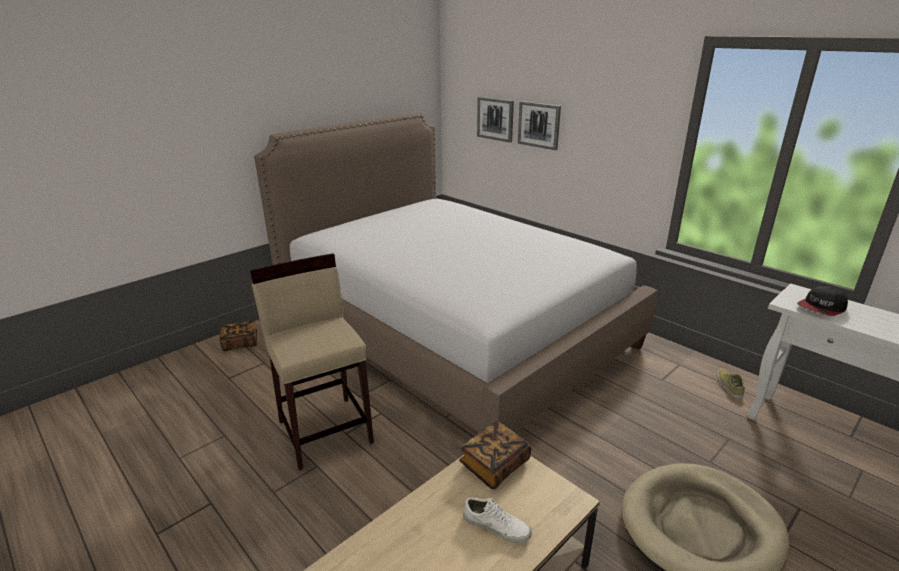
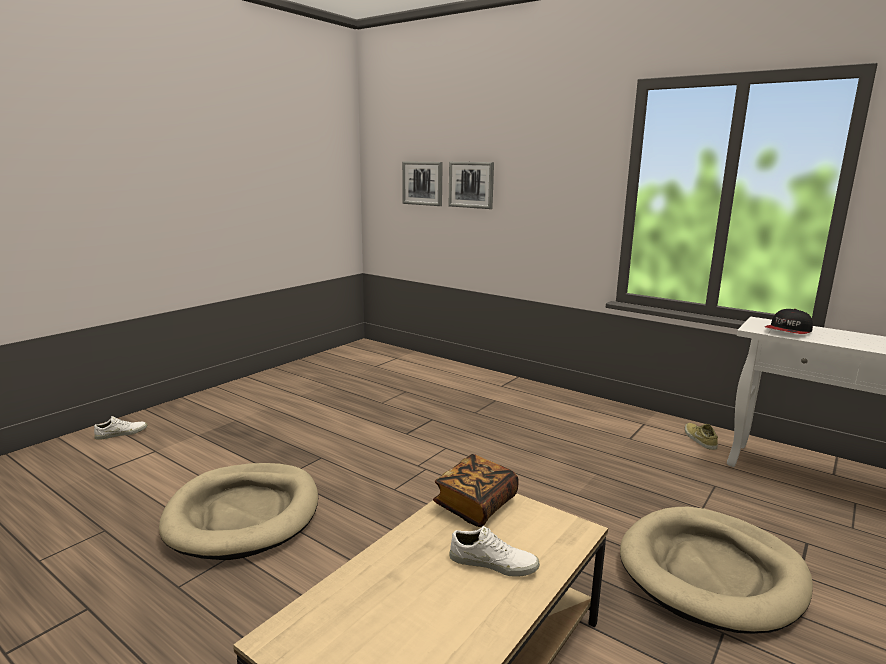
camera: 10 degrees left, 10 degrees down
book [219,321,257,351] -> white shoe [94,416,147,440]
beige stool [249,254,374,470] -> beige dog bed [159,463,318,560]
bed [254,112,657,433] -> none

